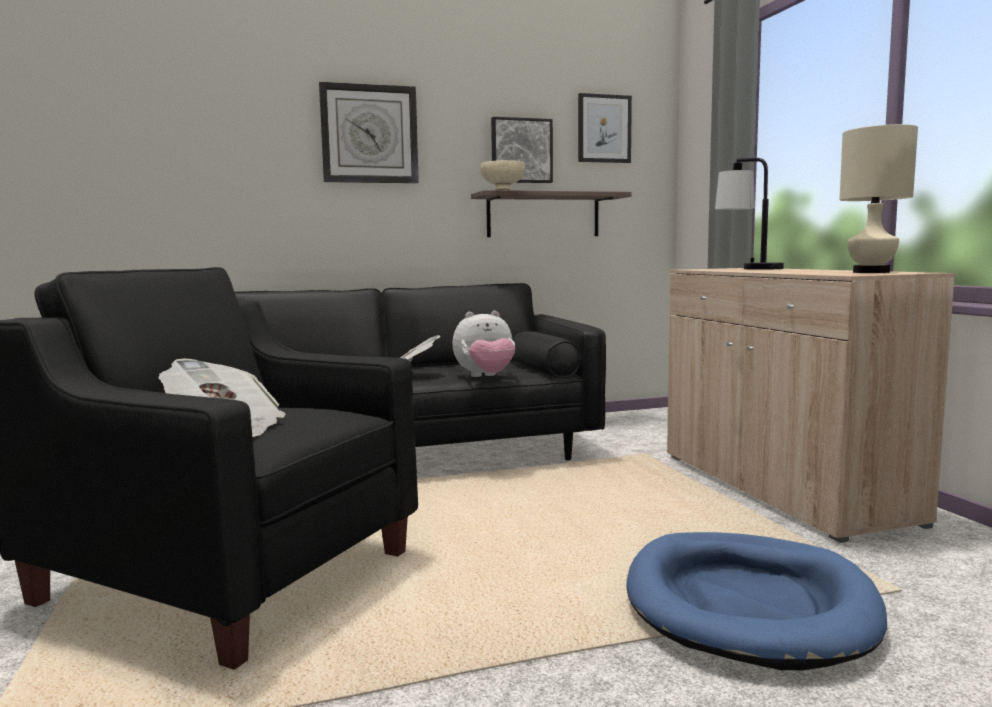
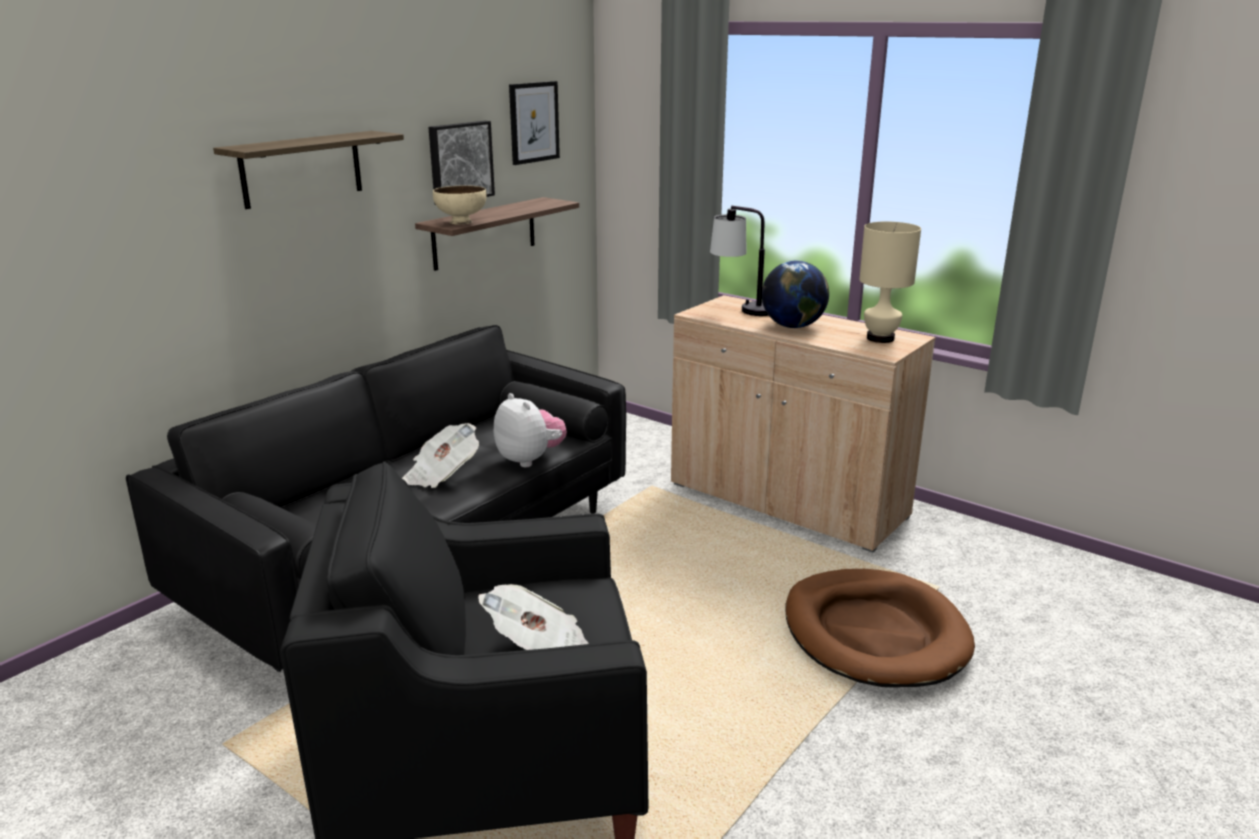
camera: 35 degrees left, 15 degrees up
wall clock [319,82,419,183] -> shelf [213,131,404,209]
plush toy [452,311,515,377] -> plush toy turned 75 degrees counterclockwise [494,393,567,467]
blue dog bed [626,532,887,670] -> brown dog bed [785,569,975,687]
none -> globe [762,261,829,328]

